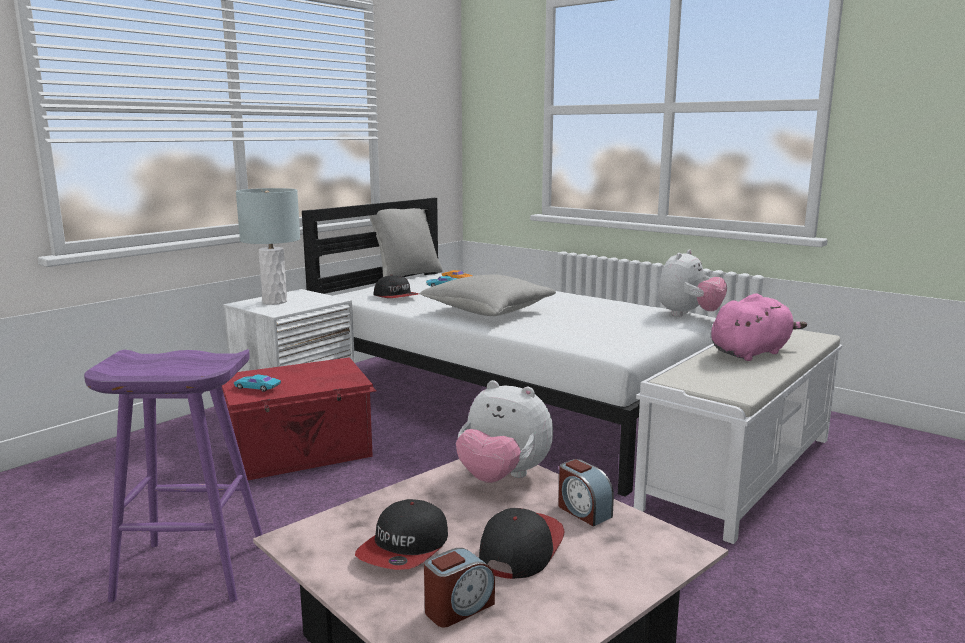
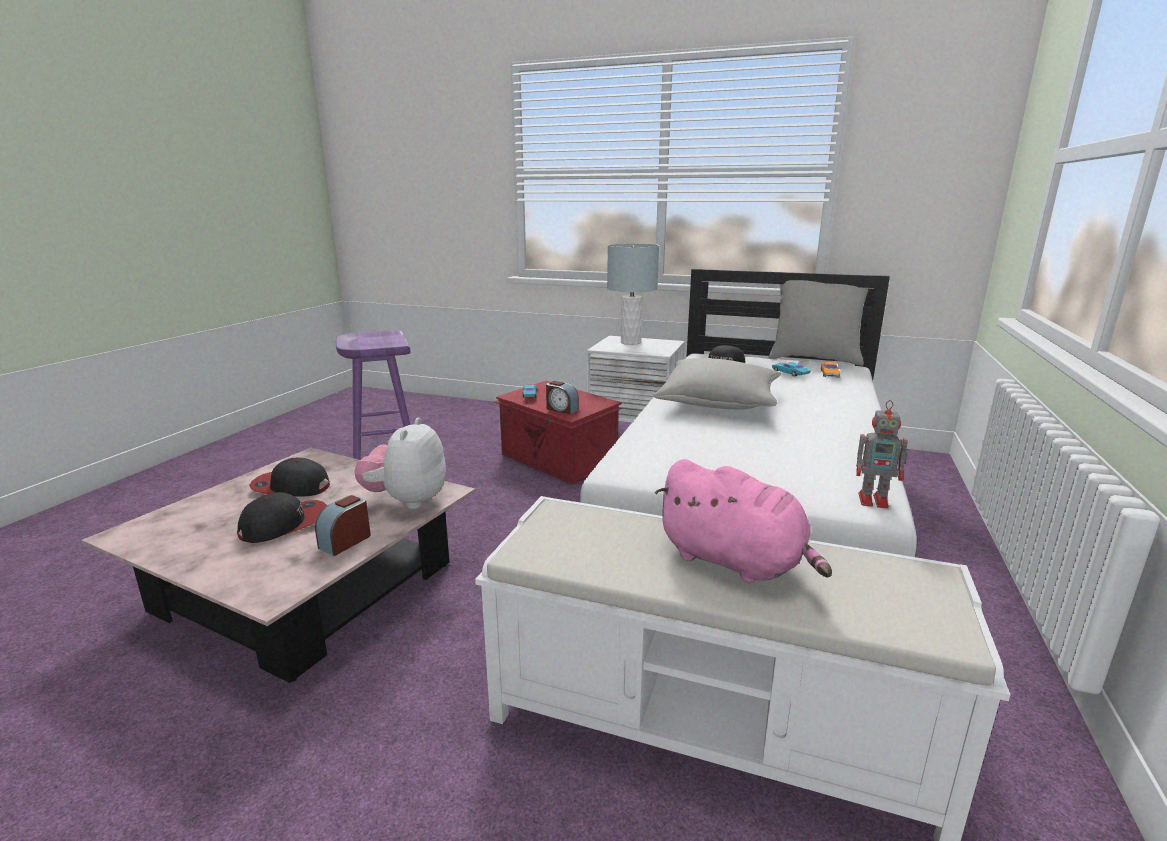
camera: 70 degrees right, 5 degrees up
alarm clock [424,548,495,627] -> alarm clock moved to [546,381,579,414]
cap [479,508,564,579] -> cap turned 45 degrees counterclockwise [237,492,327,543]
plush toy [658,249,727,317] -> toy robot [856,400,908,509]

